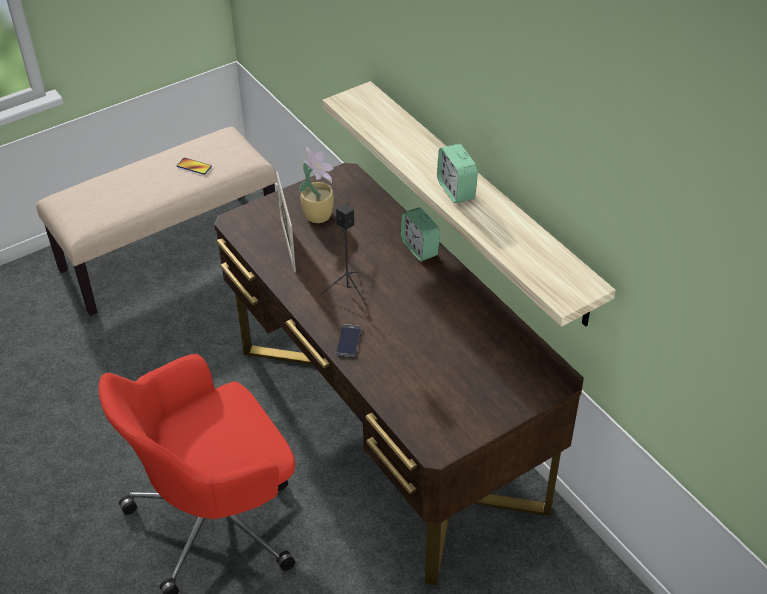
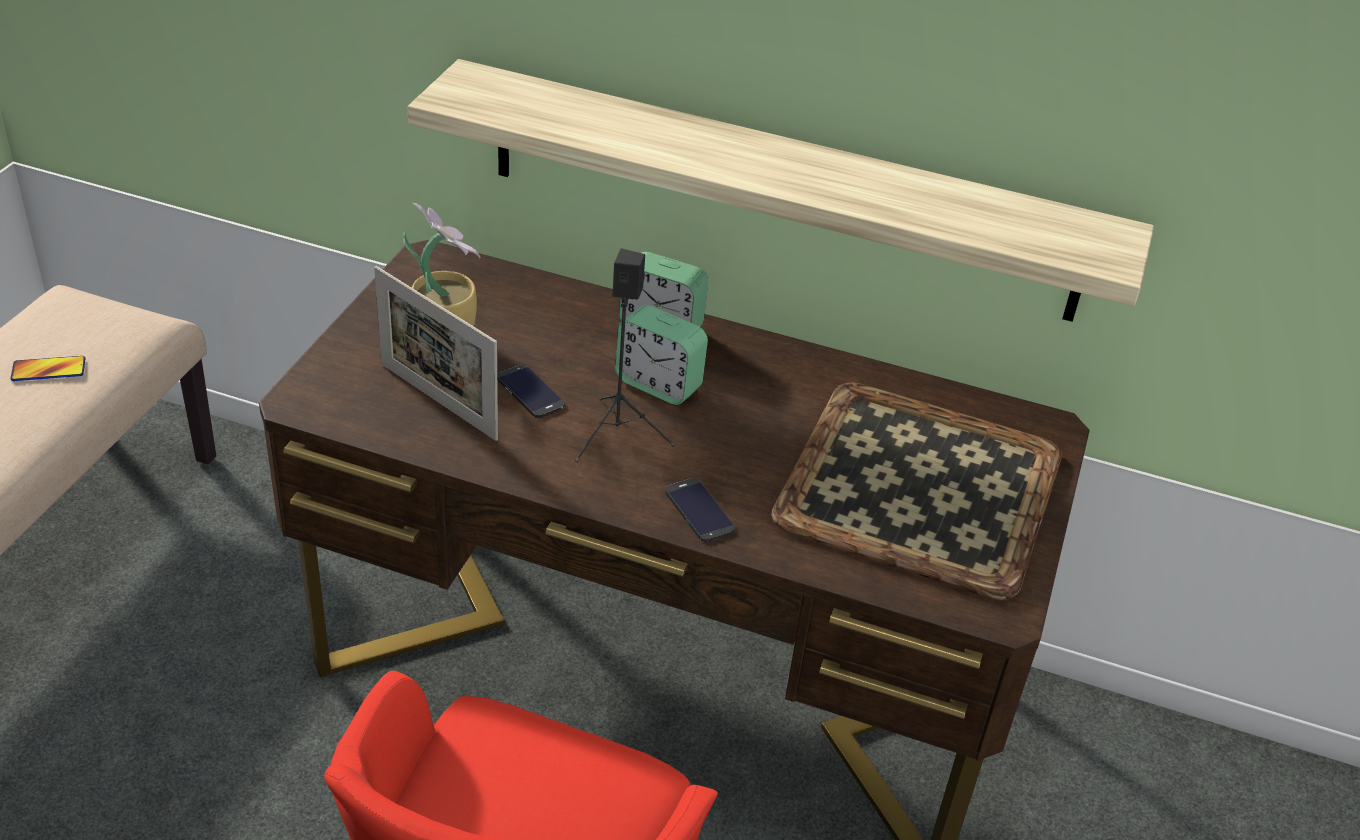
camera: 40 degrees left, 5 degrees down
alarm clock [437,144,478,203] -> alarm clock moved to [615,305,708,405]
none -> phone [497,364,565,418]
none -> tray [771,382,1061,600]

